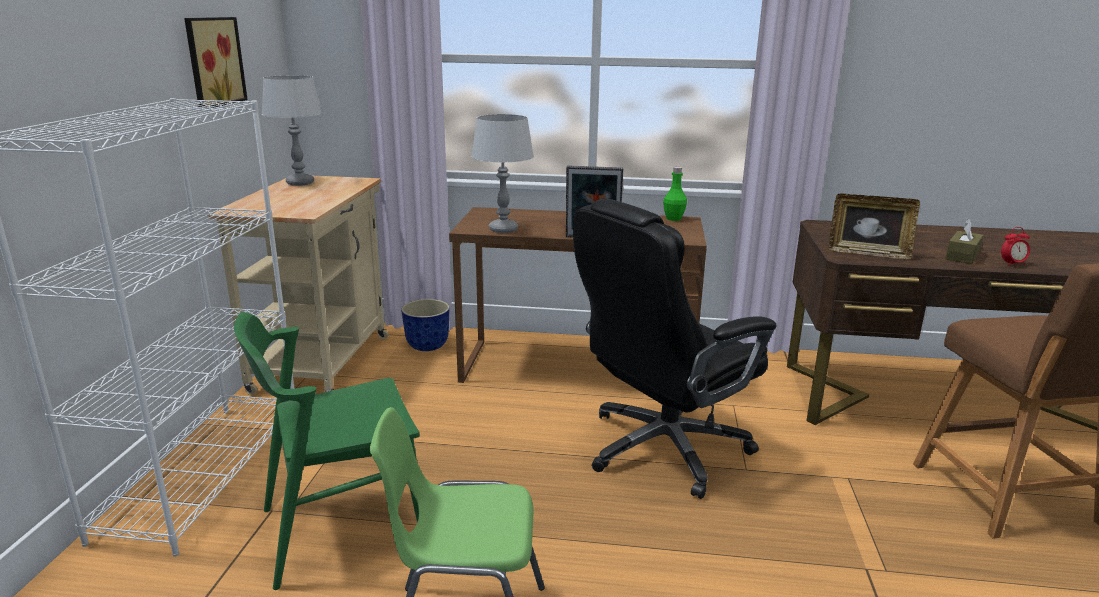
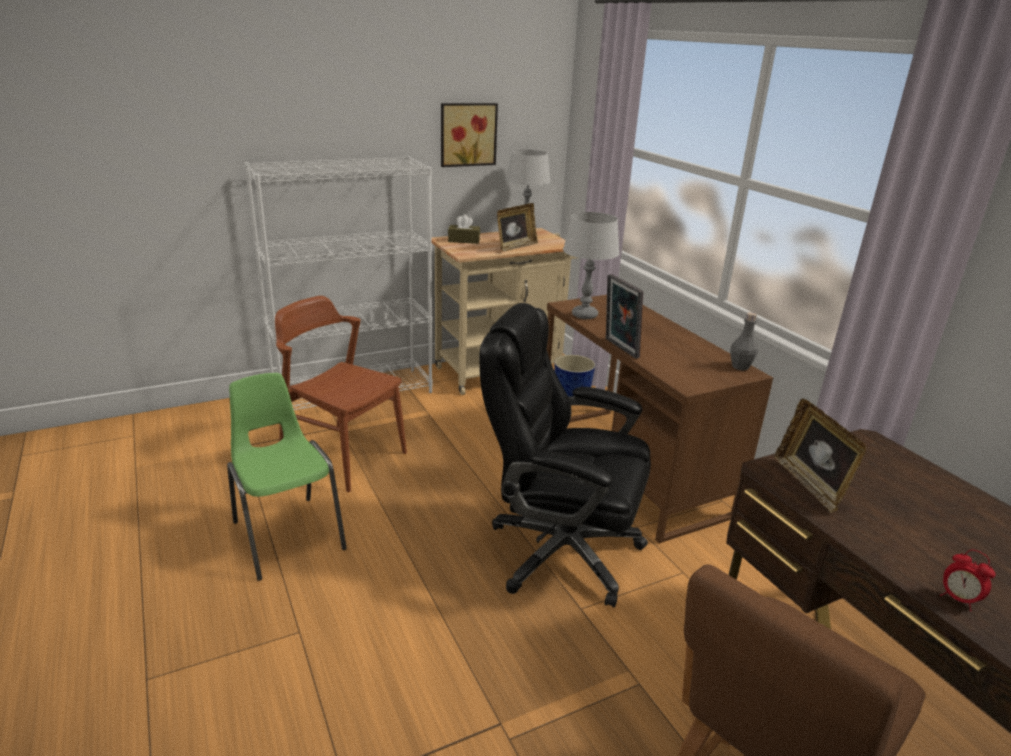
camera: 55 degrees right, 5 degrees up
green chair [234,312,420,590] -> brown chair [275,296,407,492]
green bottle [663,167,687,221] -> grey bottle [731,312,758,371]
brown tissue box [945,219,983,264] -> brown tissue box moved to [448,214,480,244]
none -> picture frame [497,203,538,252]

